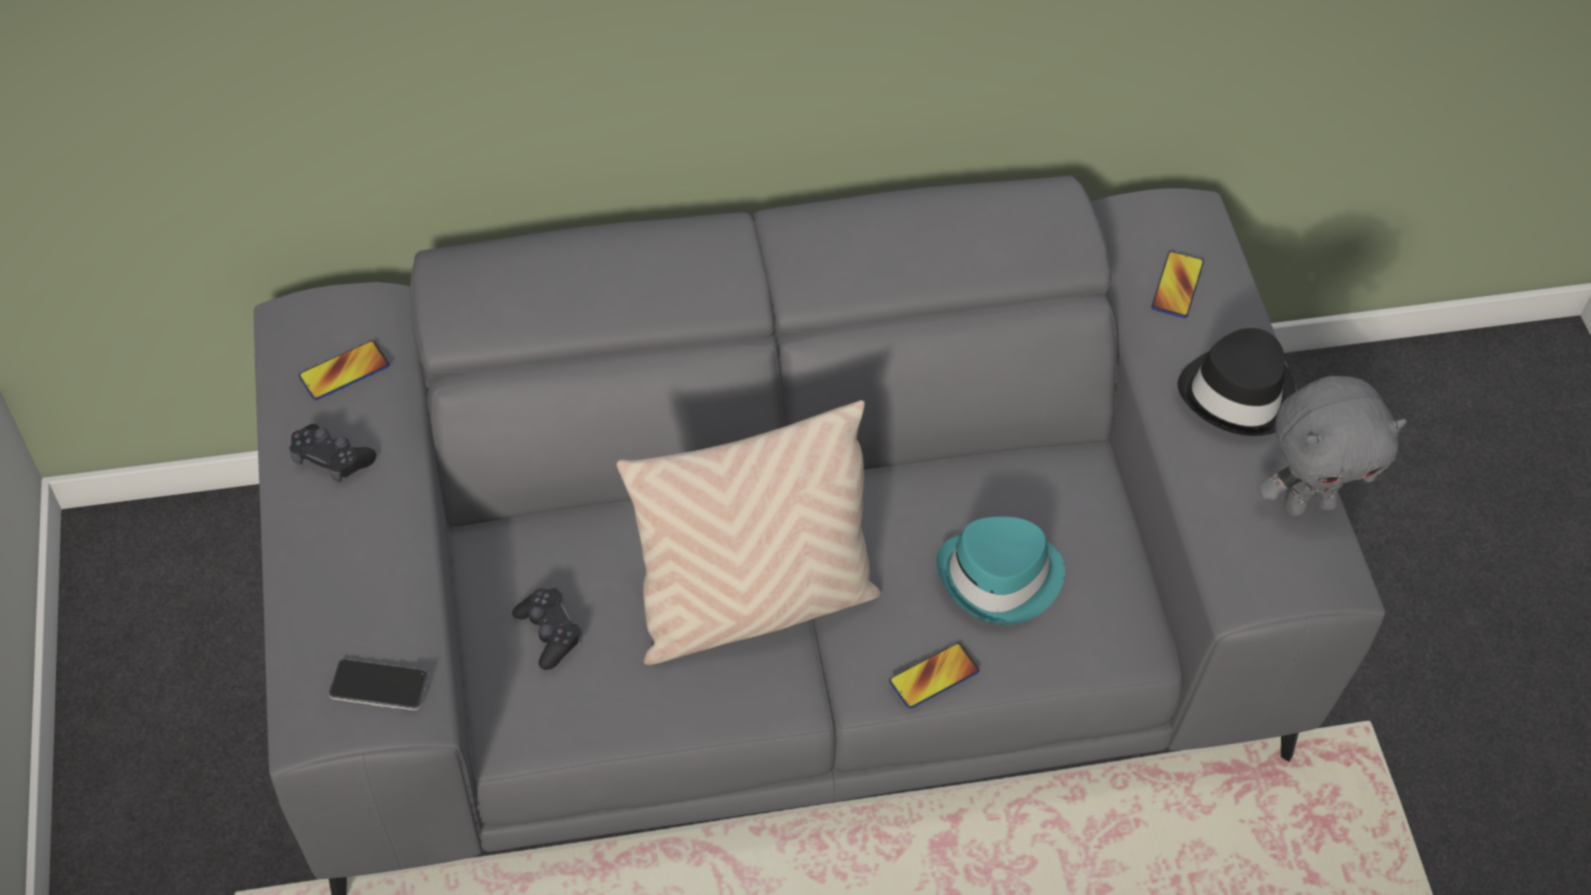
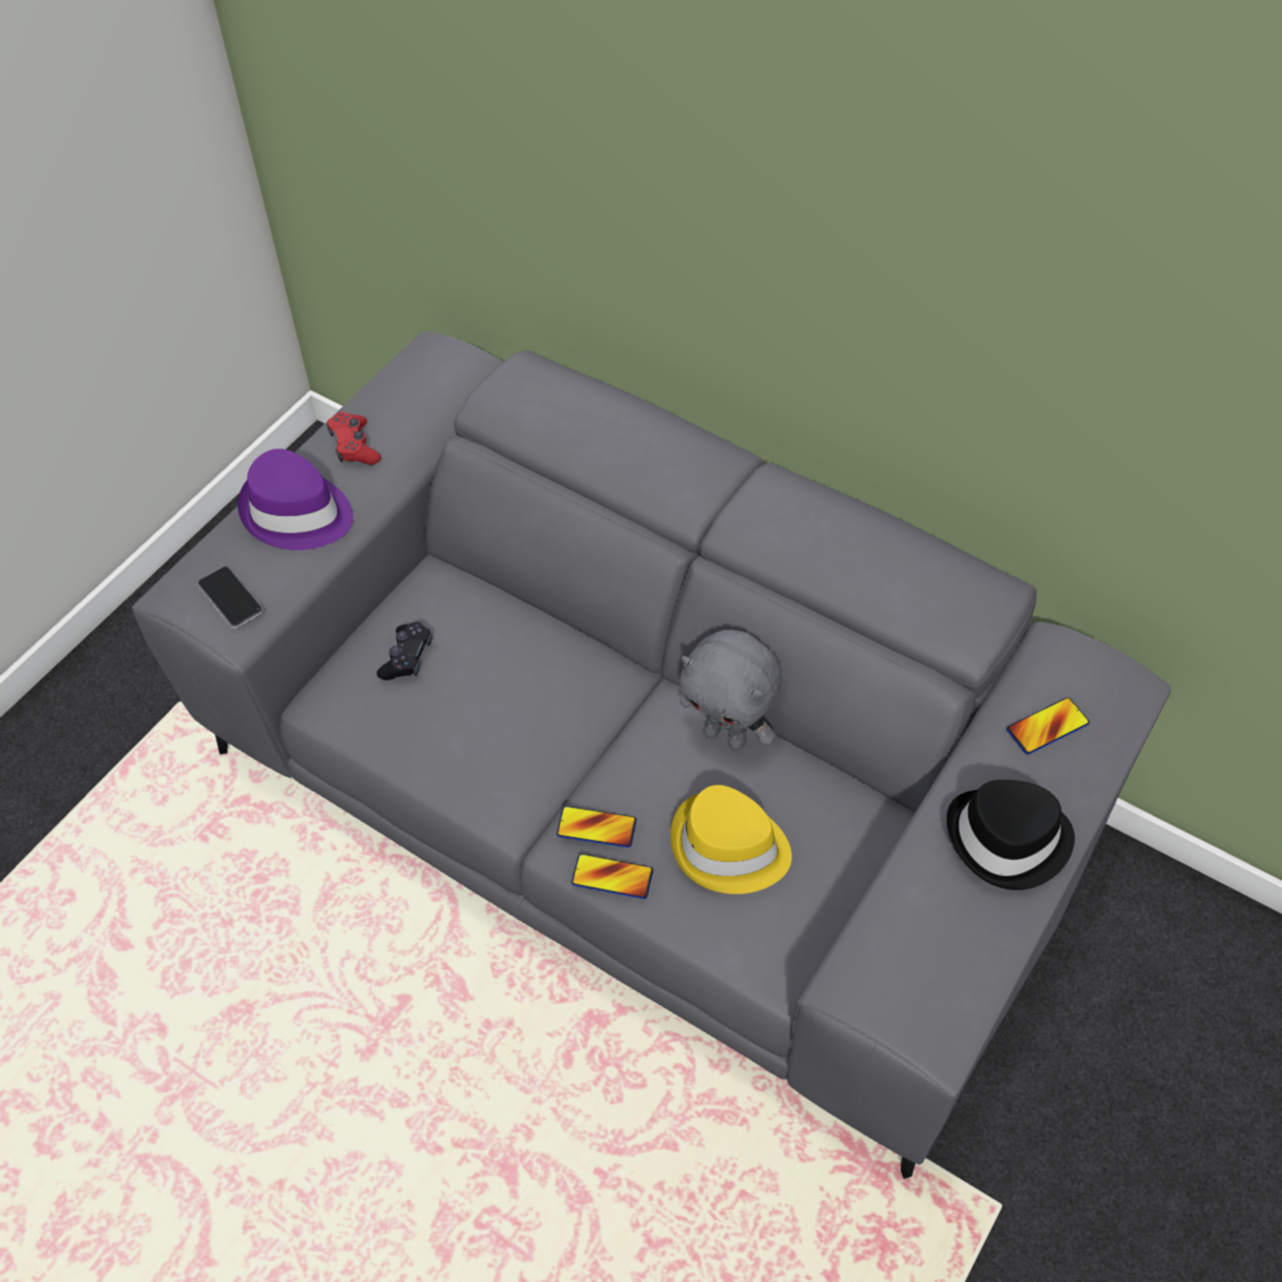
camera: 45 degrees right, 0 degrees up
black game controller [290,424,376,482] -> red game controller [327,412,381,465]
phone [299,341,390,400] -> phone moved to [557,806,637,848]
beige pillow [616,400,881,665] -> none
turquoise hat [936,516,1065,625] -> yellow hat [670,785,792,894]
grey plush toy [1258,376,1407,517] -> grey plush toy moved to [679,630,782,750]
none -> purple hat [238,449,353,550]

